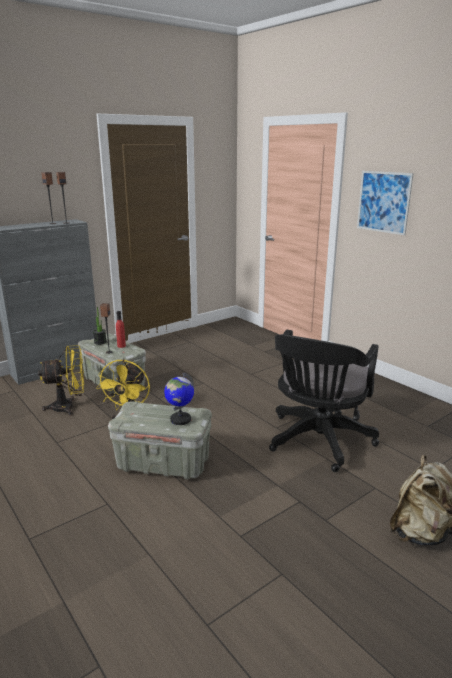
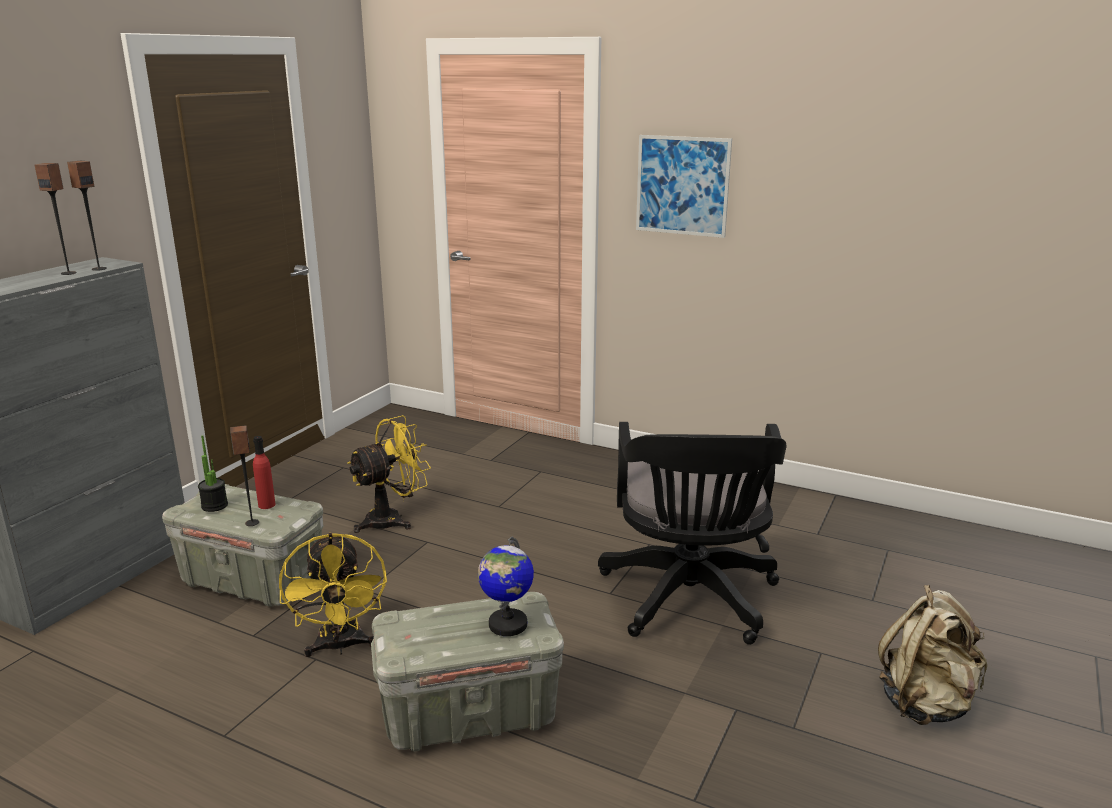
camera: 25 degrees left, 0 degrees up
yellow fan [38,345,84,416] -> yellow fan moved to [347,415,431,533]

